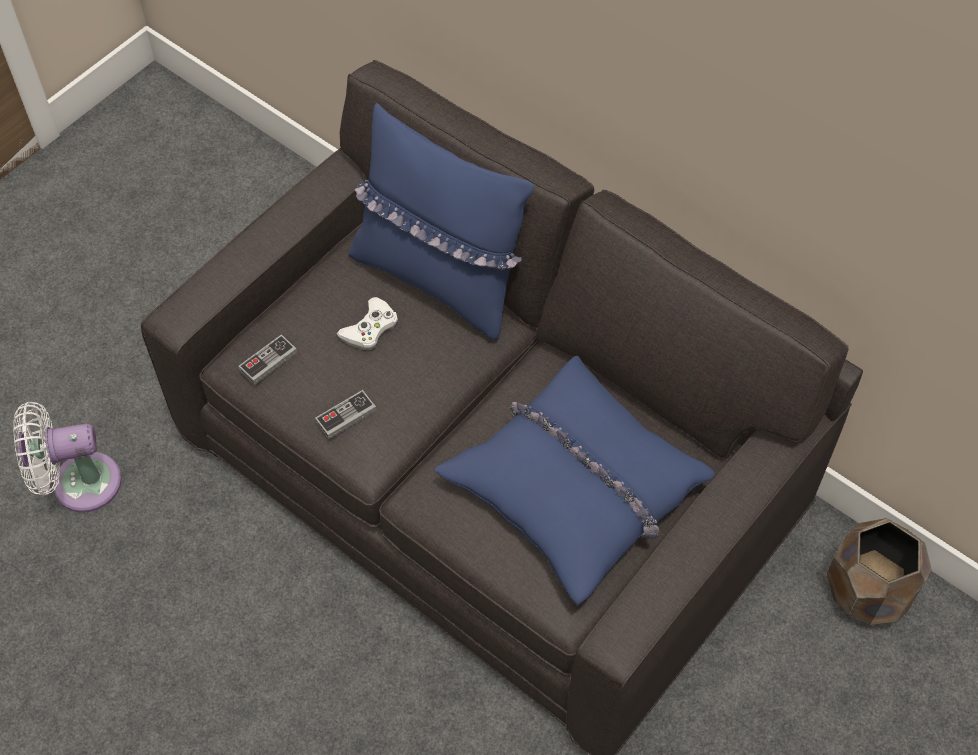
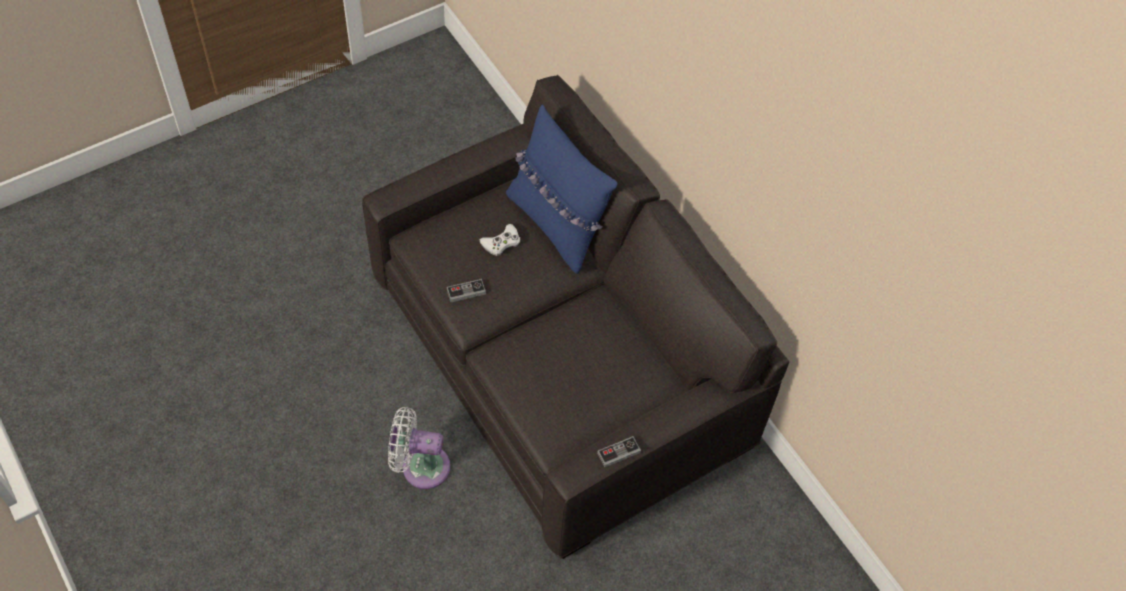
camera: 15 degrees right, 0 degrees up
white fan [13,402,122,513] -> white fan moved to [388,407,450,489]
game controller [239,334,297,385] -> game controller moved to [597,436,641,467]
blue pillow [434,356,715,605] -> none
brown planter [826,518,932,625] -> none

